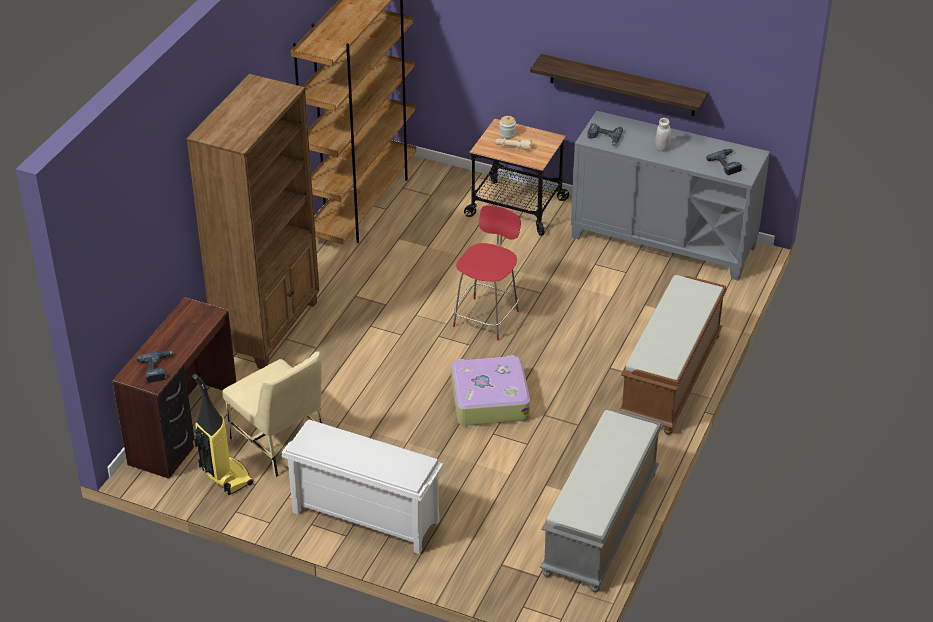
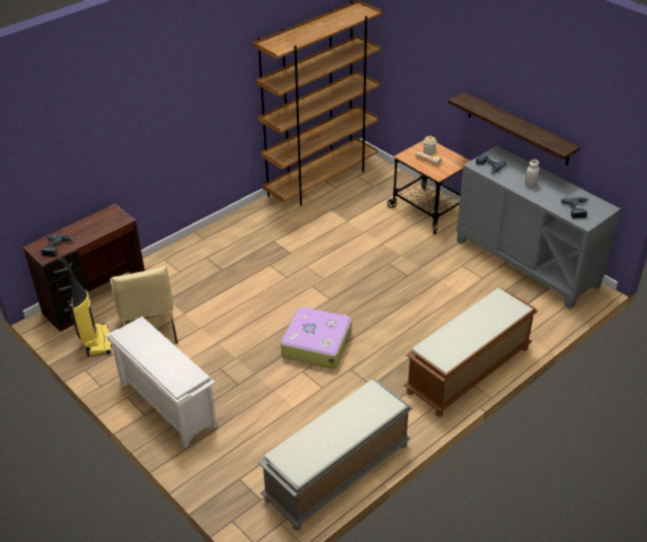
camera: 25 degrees right, 0 degrees up
brown bookcase [186,74,319,369] -> none
red stool [453,205,521,341] -> none

